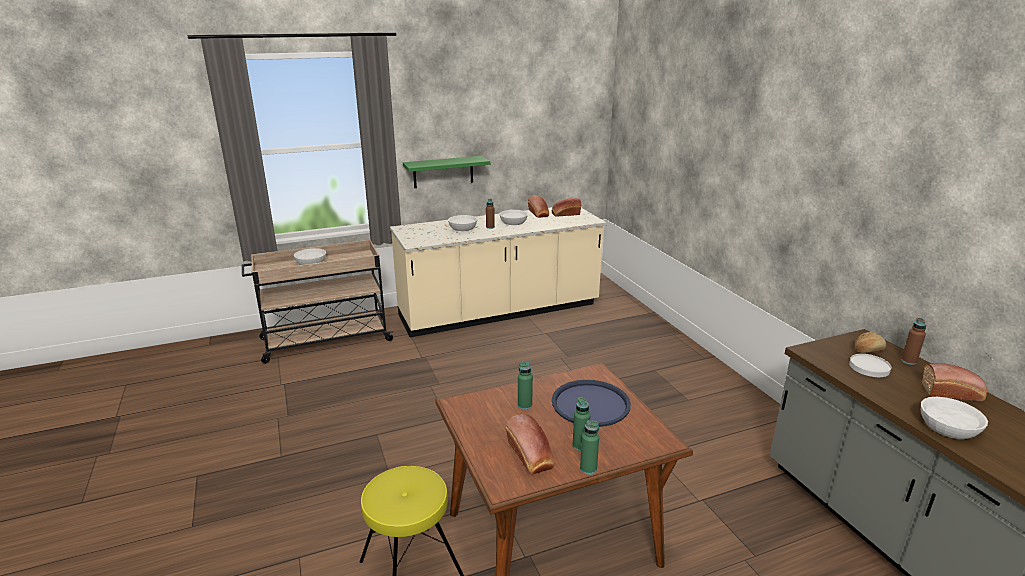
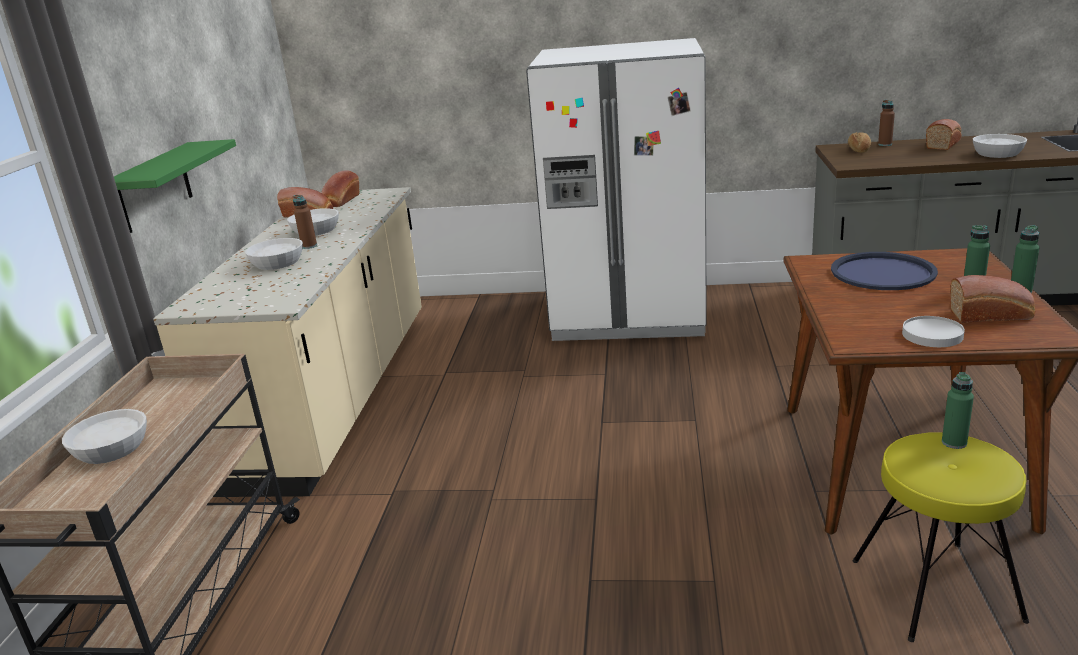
camera: 60 degrees left, 0 degrees up
green bottle [518,362,533,410] -> green bottle moved to [942,372,974,449]
white plate [849,354,891,377] -> white plate moved to [902,316,965,347]
none -> white fridge [526,38,707,341]

